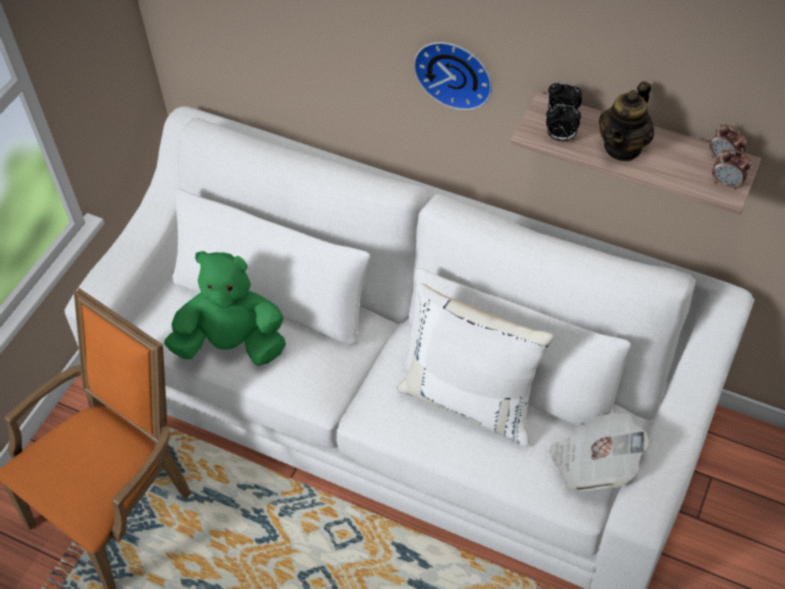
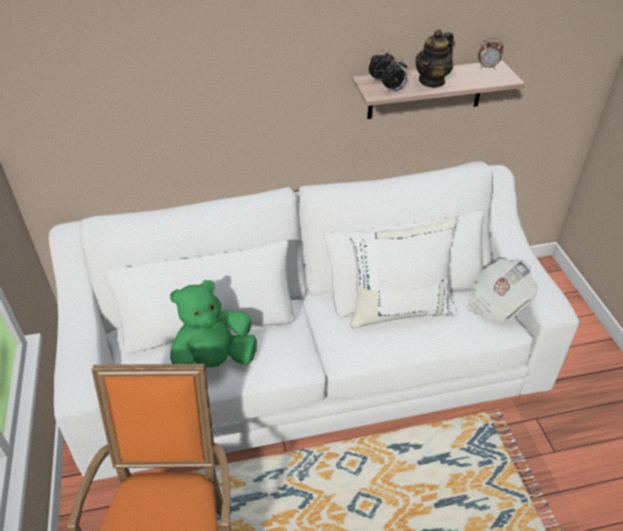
camera: 40 degrees left, 10 degrees down
wall clock [413,42,492,110] -> none
teapot [599,81,654,161] -> teapot turned 45 degrees clockwise [416,29,454,88]
alarm clock [712,149,752,190] -> none

